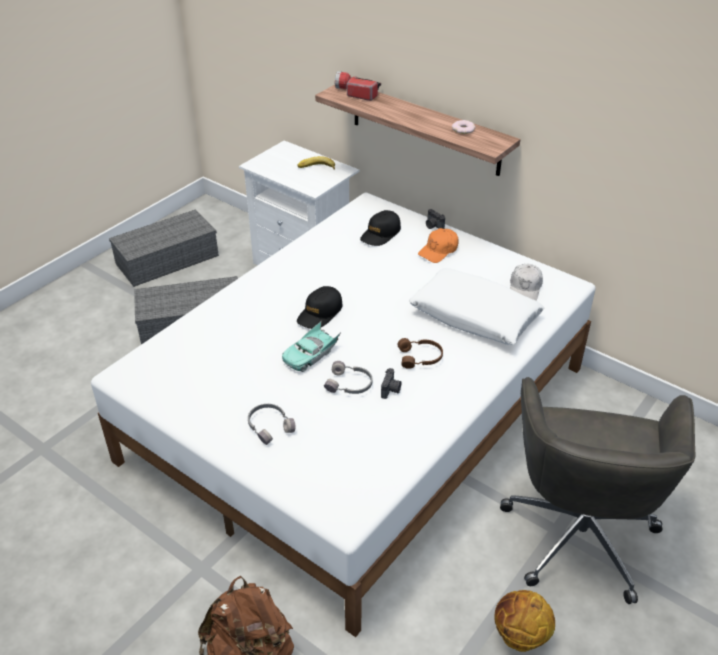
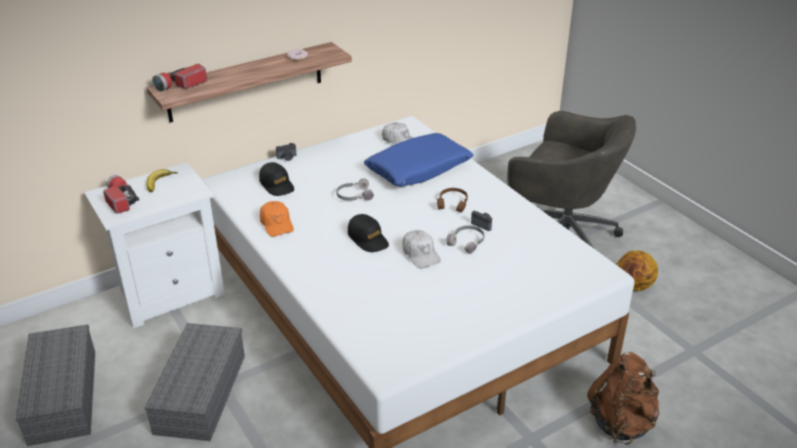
camera: 70 degrees left, 5 degrees down
grey headphones [248,404,295,445] -> grey headphones moved to [336,178,374,201]
turquoise toy car [282,321,341,372] -> white cap [402,230,441,268]
white pillow [409,268,545,345] -> blue pillow [364,133,473,187]
orange cap [418,228,459,263] -> orange cap moved to [260,201,294,237]
none -> flashlight [103,175,139,214]

